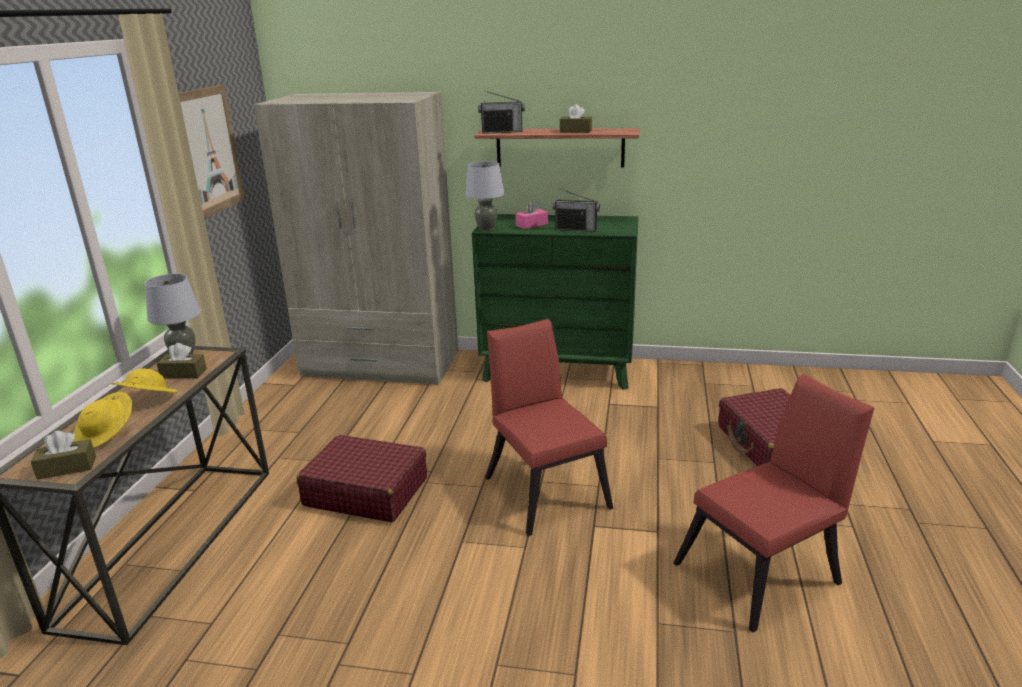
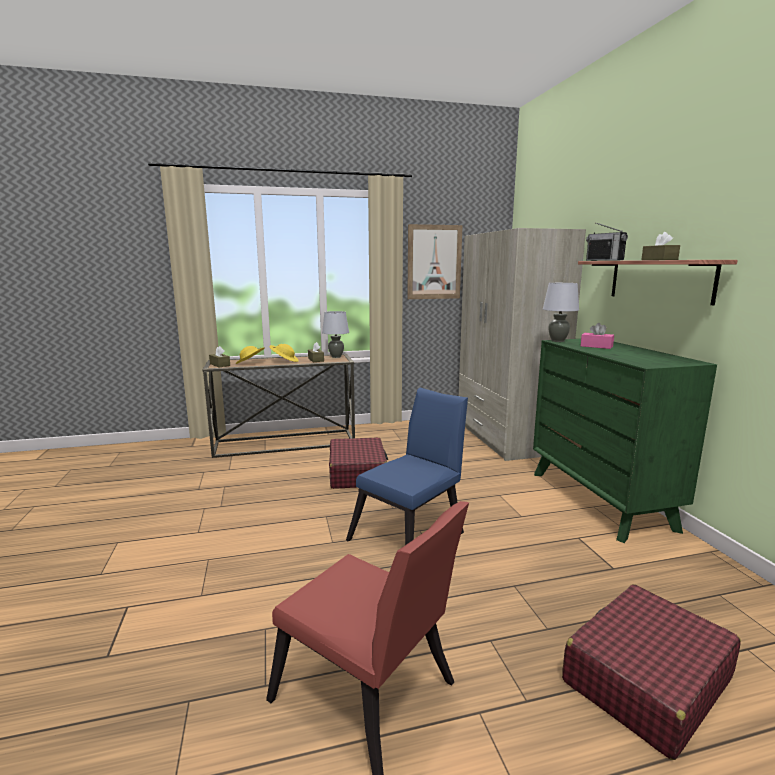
camera: 65 degrees right, 10 degrees down
red chair [485,319,613,536] -> blue chair [346,387,468,545]
radio [552,189,600,232] -> none

